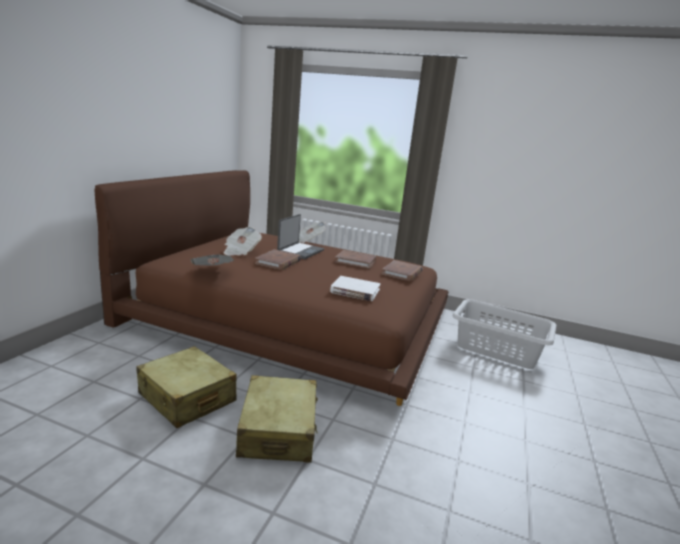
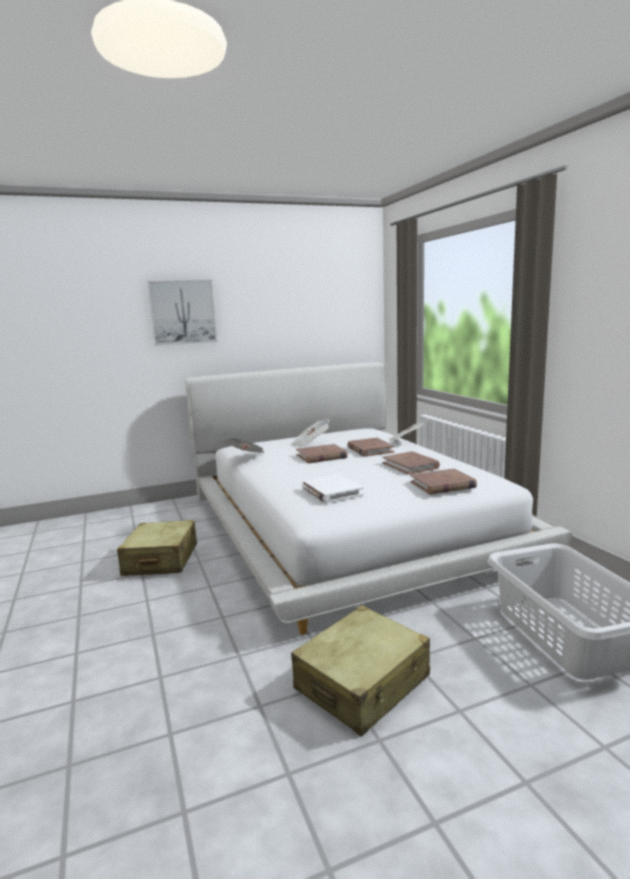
camera: 50 degrees right, 5 degrees down
brown bed [95,170,448,406] -> white bed [185,362,572,635]
beige suitcase [236,375,318,463] -> beige suitcase moved to [291,605,430,736]
laptop [277,214,324,259] -> brown book [347,438,394,457]
none -> picture [147,279,217,346]

